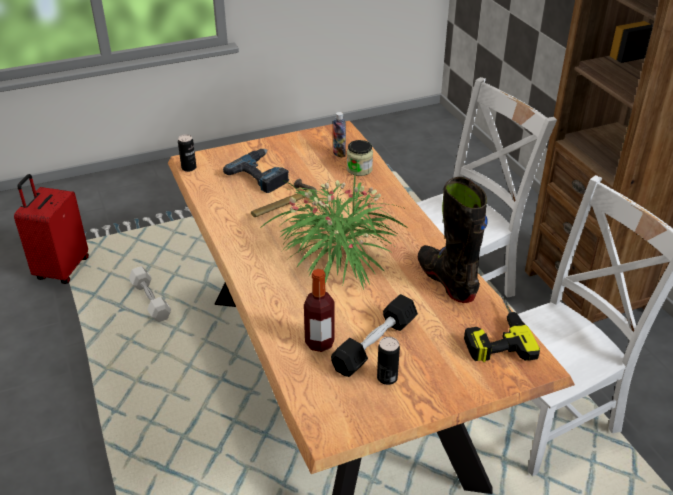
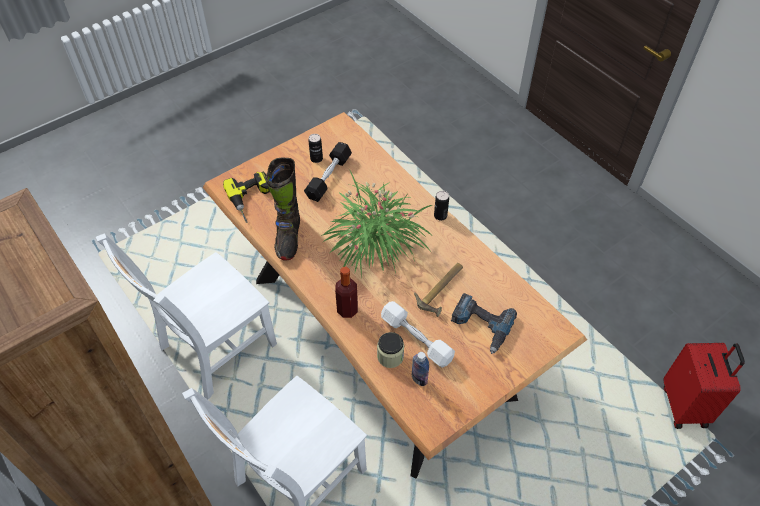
camera: 165 degrees right, 15 degrees up
white dumbbell [129,266,171,322] -> white dumbbell moved to [381,301,455,367]
can [178,134,196,172] -> can moved to [434,191,449,220]
bottle [304,269,334,352] -> bottle moved to [335,267,358,318]
black boot [418,177,488,303] -> black boot turned 45 degrees clockwise [266,157,300,261]

